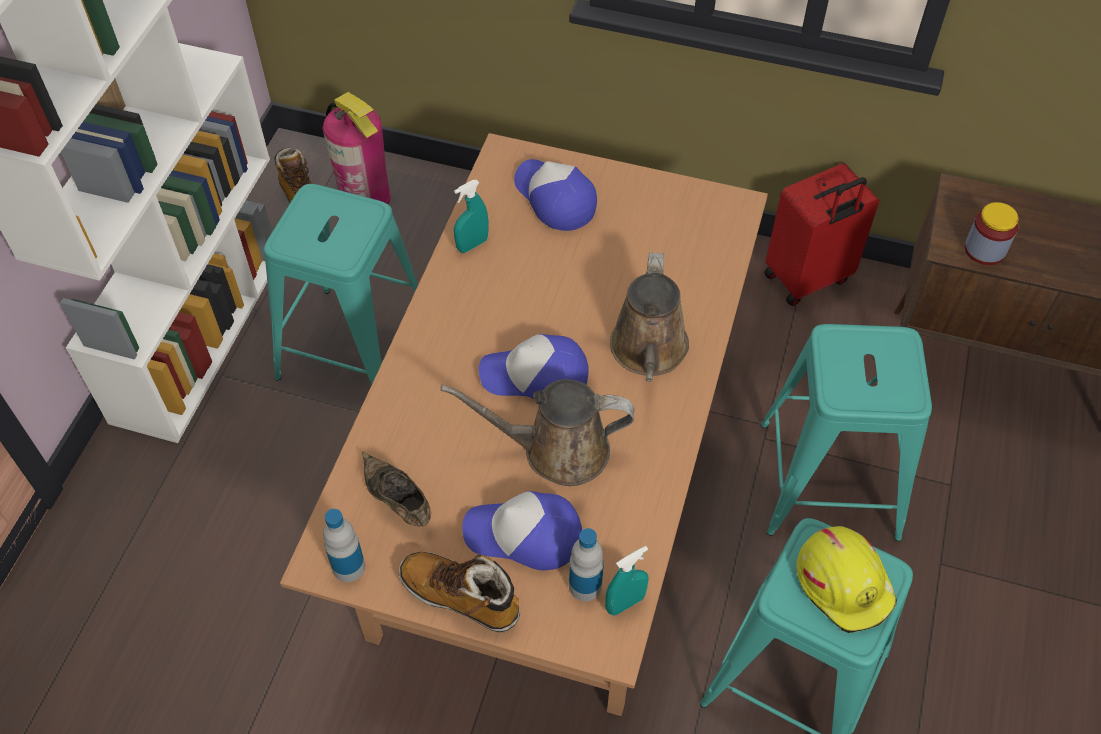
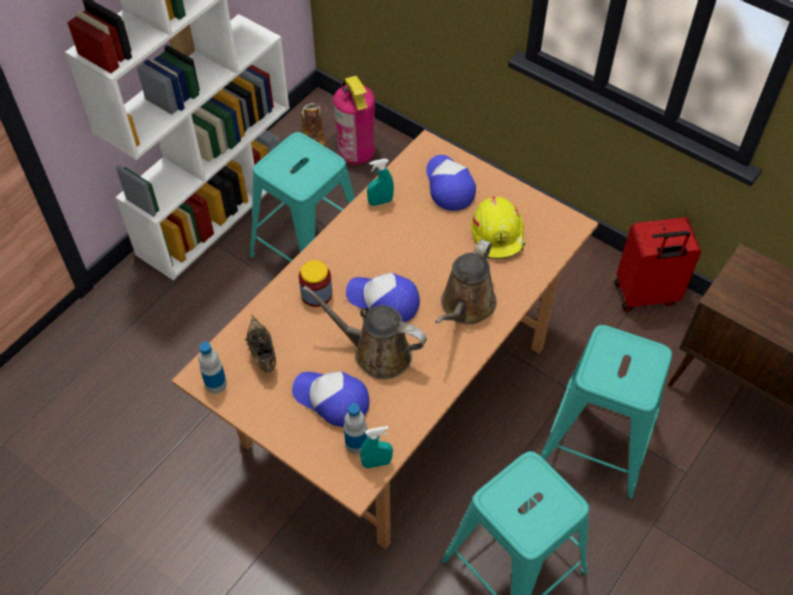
camera: 20 degrees right, 0 degrees up
boot [399,552,520,633] -> none
yellow hard hat [796,526,897,633] -> yellow hard hat moved to [471,197,525,259]
jar [964,202,1019,265] -> jar moved to [299,260,332,307]

